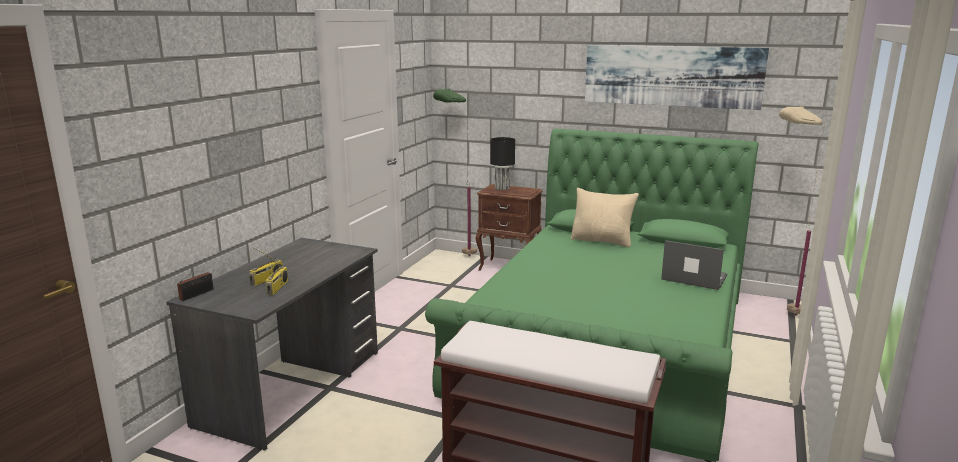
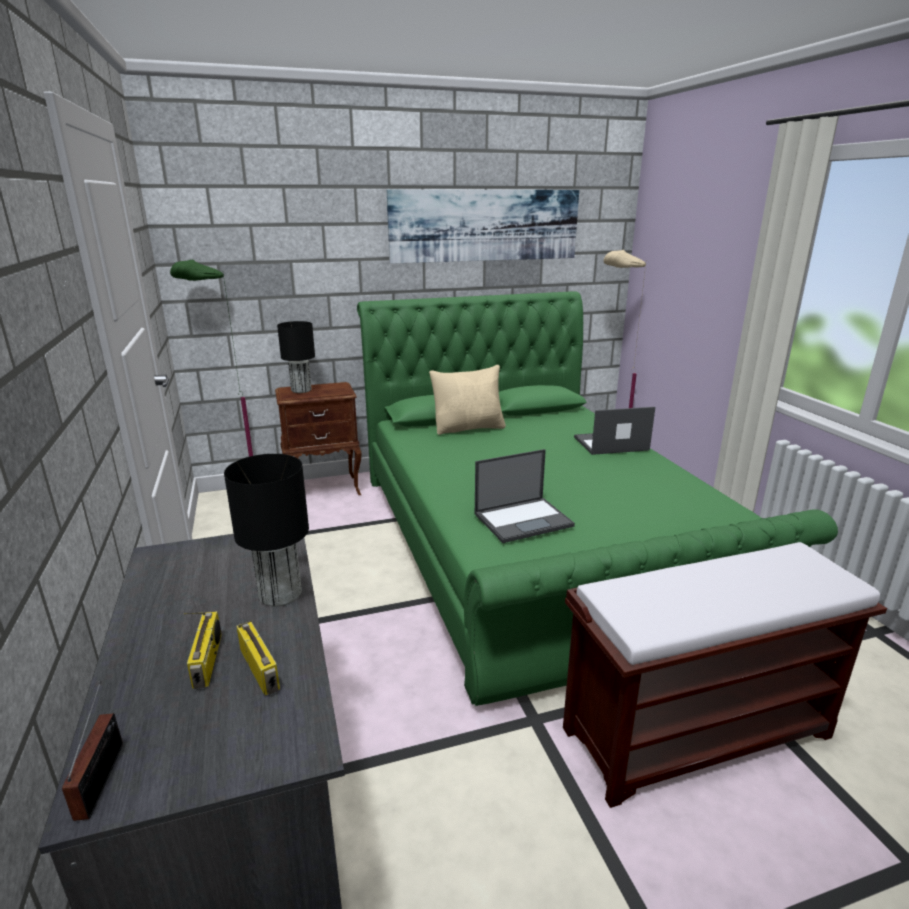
camera: 40 degrees left, 5 degrees up
none -> black table lamp [224,454,309,606]
none -> laptop [475,449,575,543]

